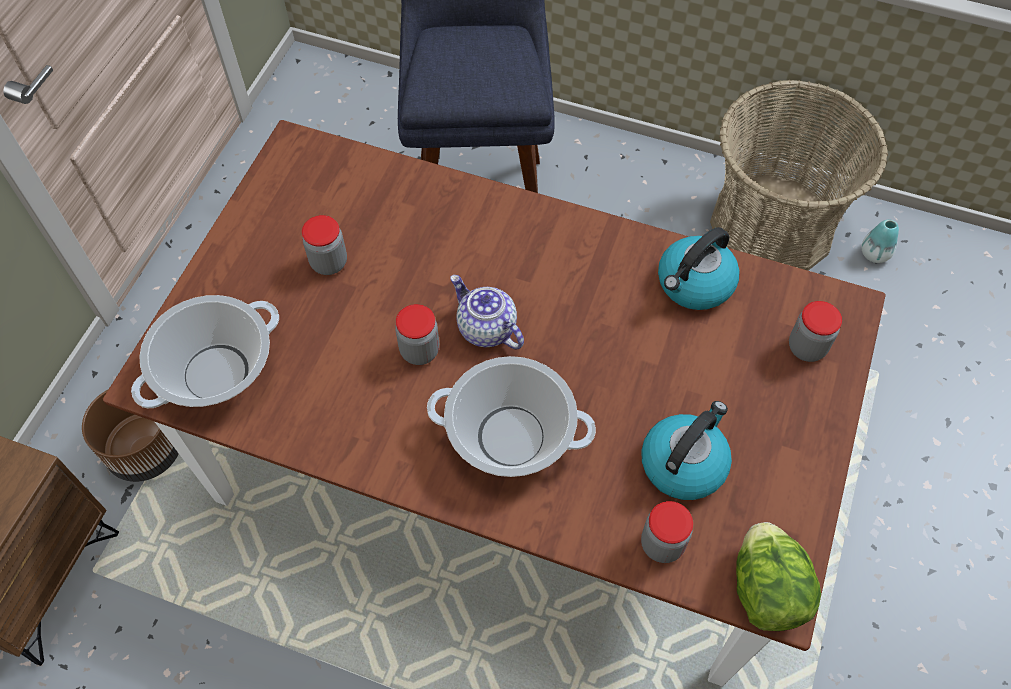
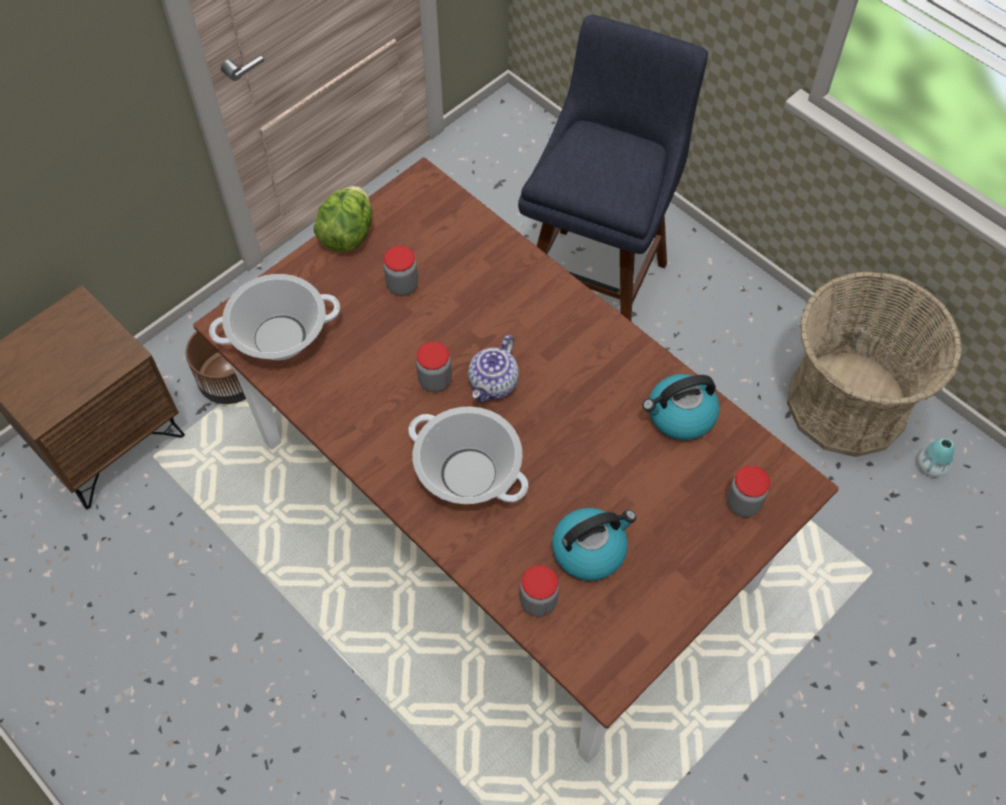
camera: 25 degrees right, 0 degrees up
teapot [450,275,524,349] -> teapot turned 135 degrees counterclockwise [468,335,519,402]
lettuce [736,522,821,631] -> lettuce moved to [314,186,372,253]

